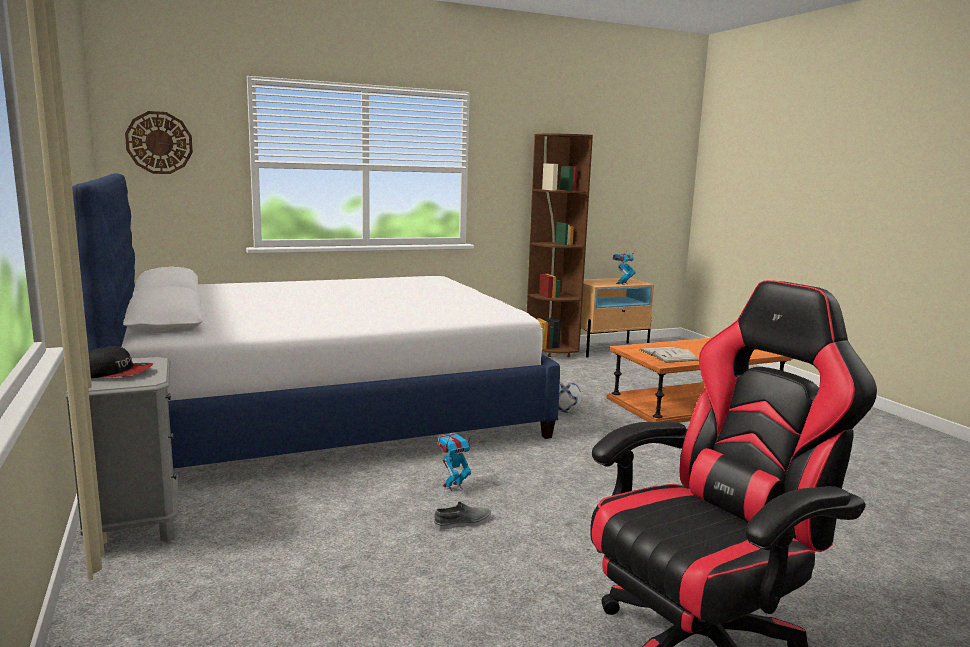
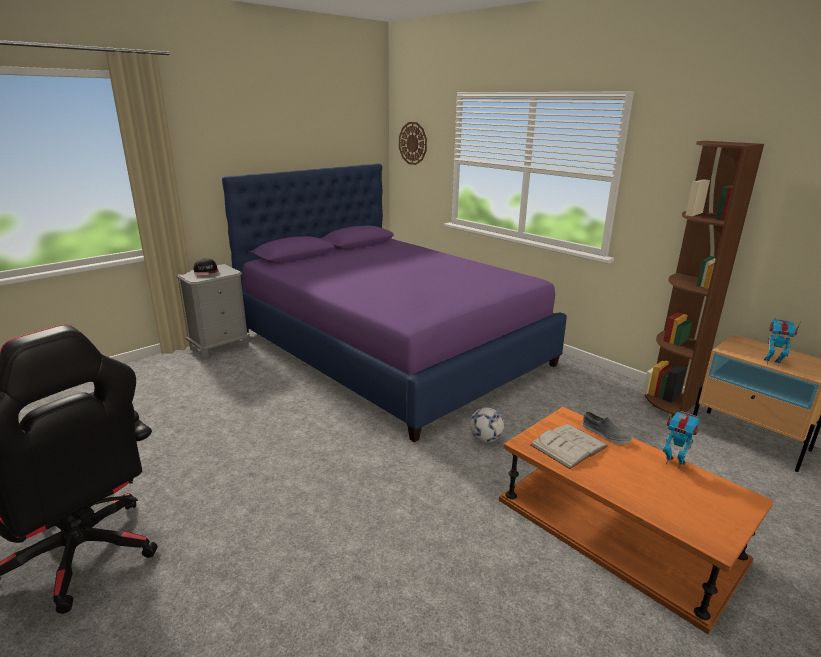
camera: 70 degrees right, 10 degrees up
white bed [72,173,560,468] -> purple bed [222,164,567,442]
grey shoe [434,501,491,530] -> grey shoe moved to [582,411,632,444]
toy robot [437,433,472,491] -> toy robot moved to [663,411,700,469]

